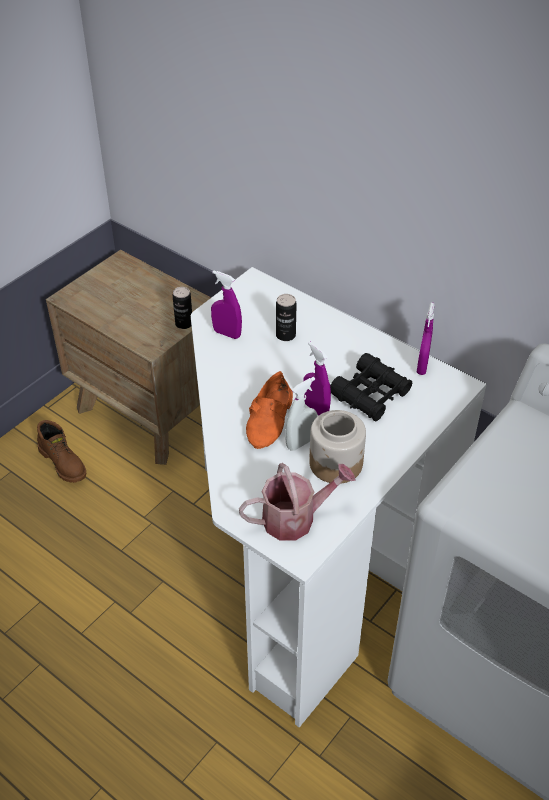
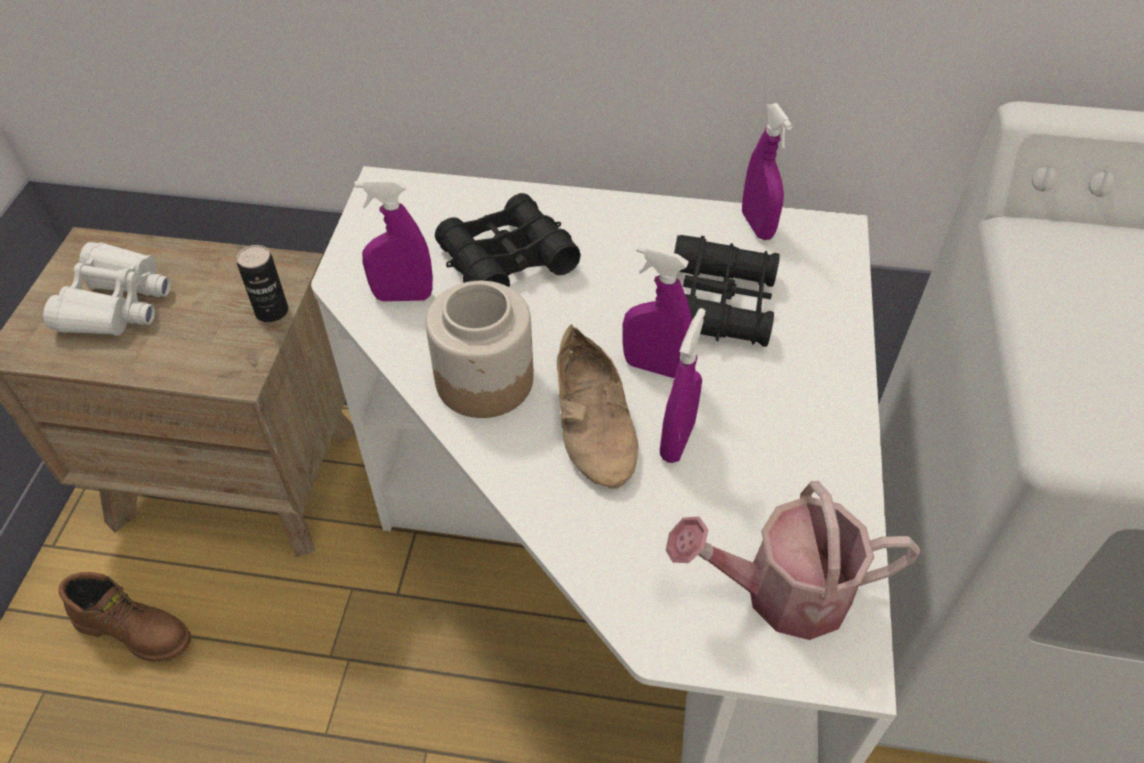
camera: 30 degrees left, 5 degrees up
watering can [239,463,356,541] -> watering can turned 135 degrees counterclockwise [665,481,921,640]
orange shoe [246,371,293,449] -> beige shoe [557,324,638,489]
can [276,294,297,341] -> black binoculars [435,193,581,287]
white spray bottle [285,377,317,451] -> purple spray bottle [660,308,706,463]
jar [309,410,366,484] -> jar moved to [426,281,534,418]
none -> white binoculars [43,242,171,336]

